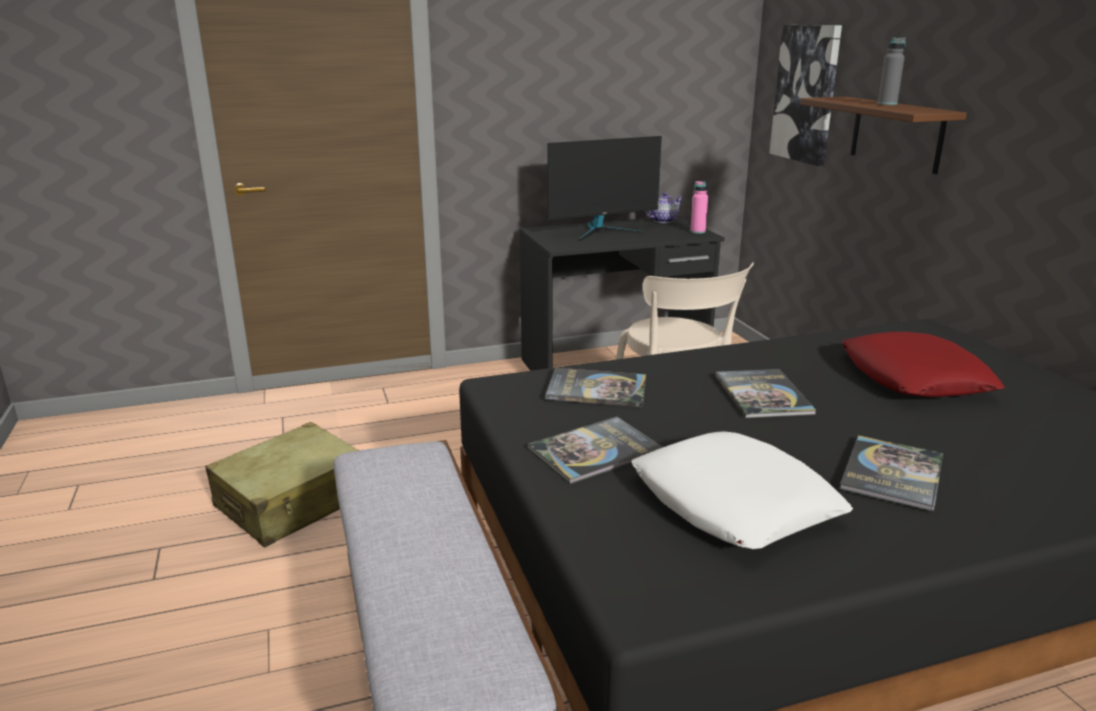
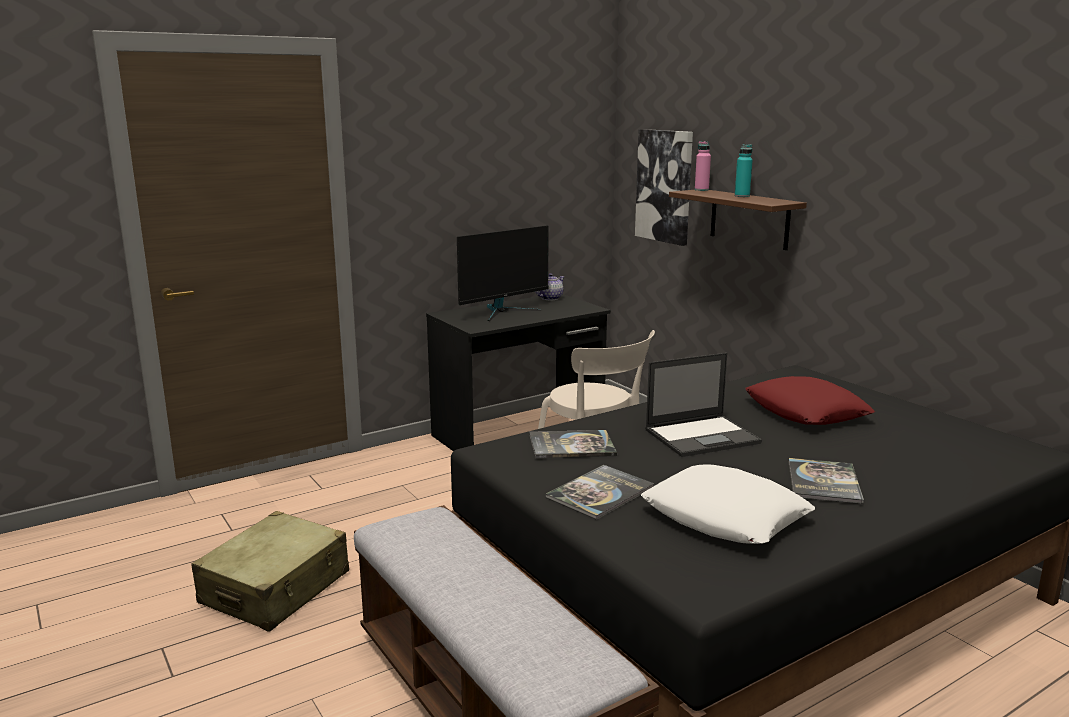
camera: 15 degrees left, 5 degrees down
pink bottle [690,181,708,234] -> pink bottle moved to [695,141,711,191]
book [715,369,816,418] -> laptop [645,353,762,457]
grey bottle [878,37,906,105] -> turquoise bottle [735,144,753,197]

